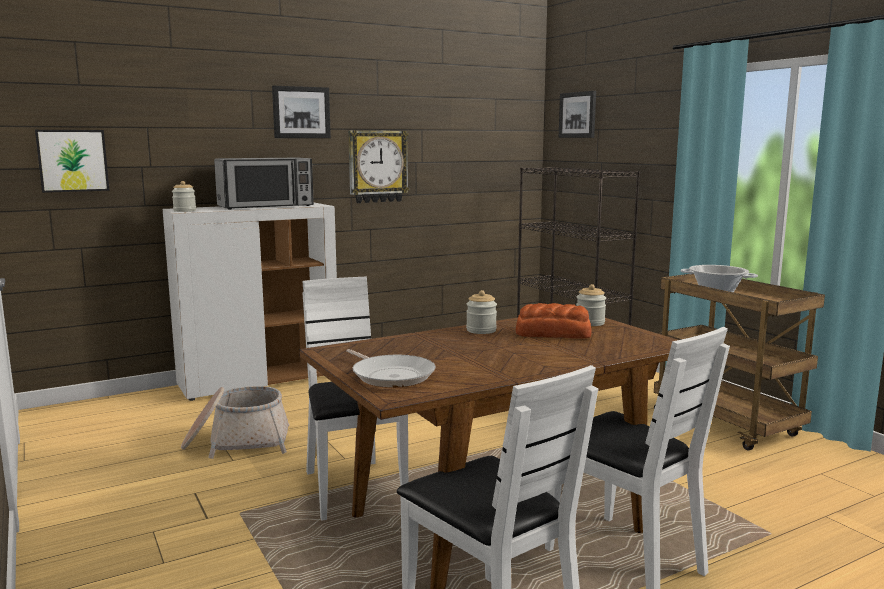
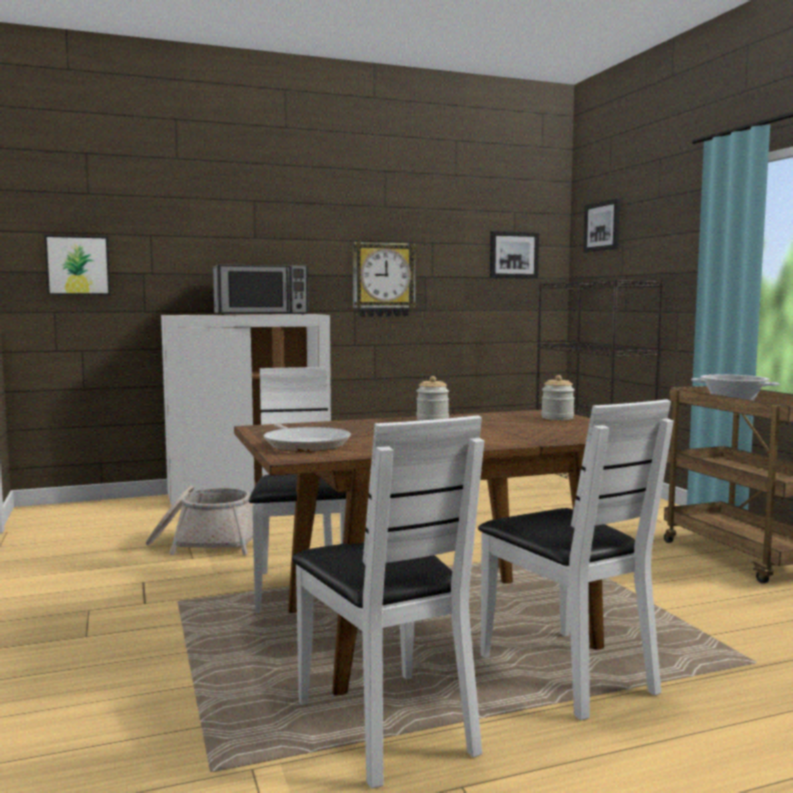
camera: 10 degrees right, 5 degrees down
jar [172,181,196,212] -> none
picture [272,86,331,138] -> picture moved to [490,231,539,278]
bread [516,303,592,339] -> none

